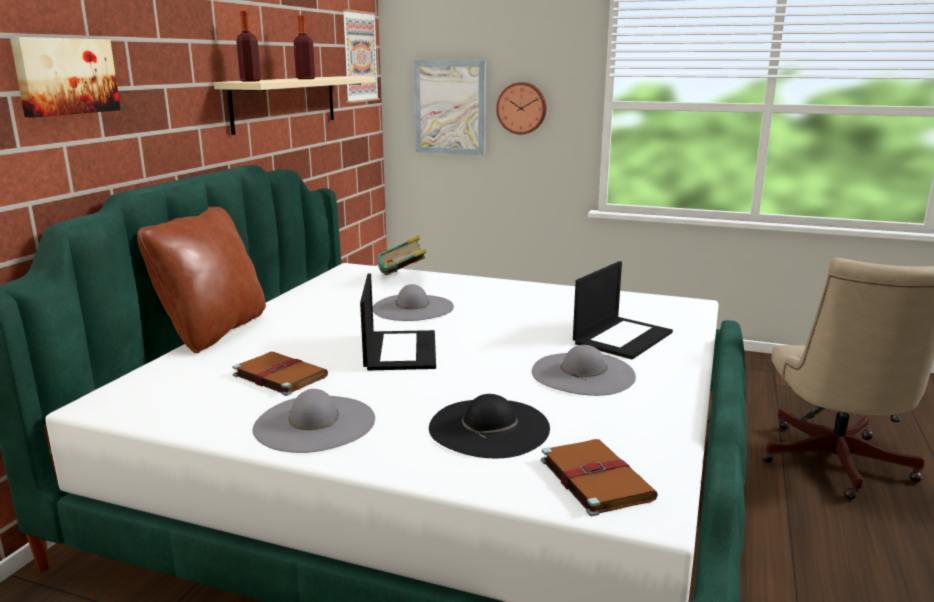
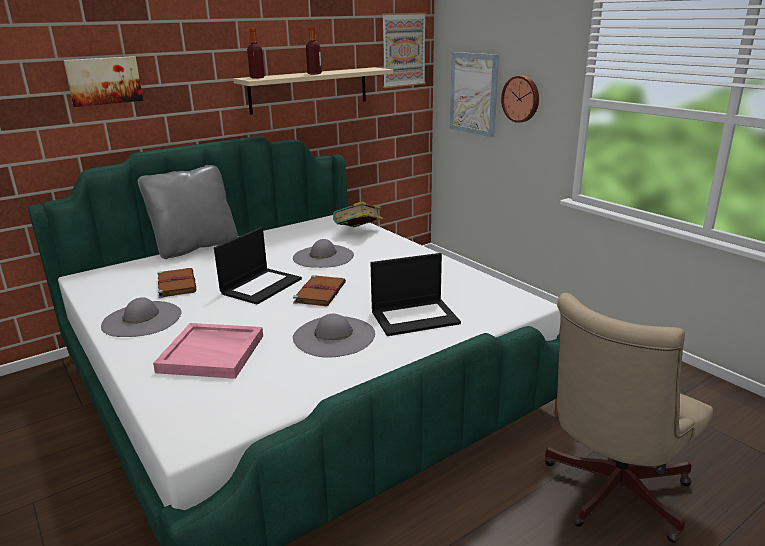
camera: 35 degrees right, 5 degrees up
brown pillow [137,207,266,353] -> grey pillow [138,165,238,259]
black hat [429,394,550,458] -> pink tray [153,323,263,379]
brown book [541,439,658,516] -> brown book moved to [293,275,346,306]

